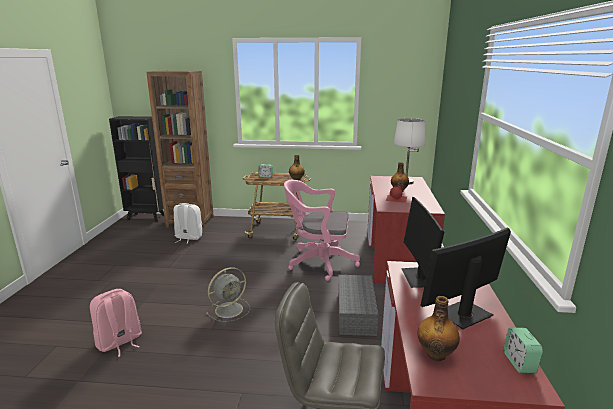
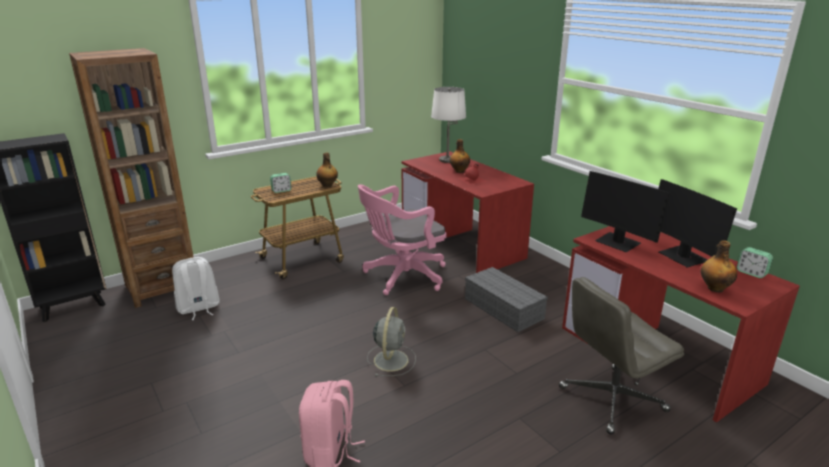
camera: 40 degrees left, 5 degrees up
monitor [420,227,511,330] -> monitor turned 45 degrees counterclockwise [658,179,737,268]

